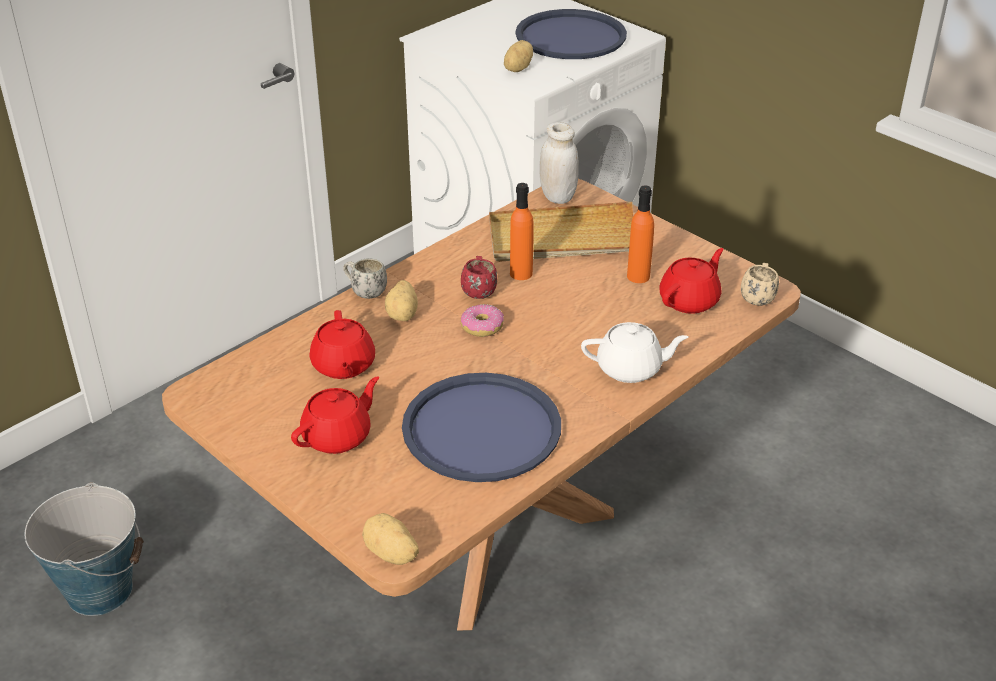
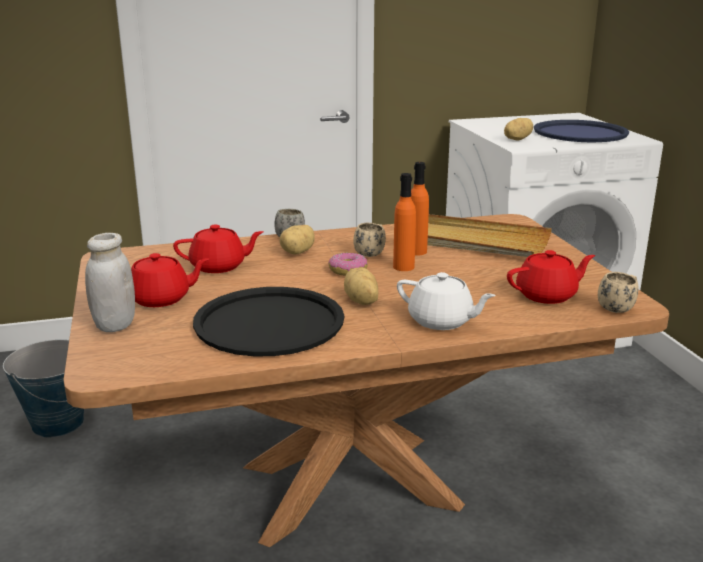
camera: 30 degrees right, 15 degrees down
red teapot [310,310,375,379] -> red teapot turned 120 degrees counterclockwise [173,225,263,273]
potato [362,513,419,565] -> potato moved to [344,268,378,305]
blue tray [402,373,561,482] -> black tray [193,287,344,356]
red mug [461,256,497,299] -> beige mug [353,223,386,257]
white jar [539,122,579,204] -> white jar moved to [85,233,135,332]
orange bottle [627,186,654,283] -> orange bottle moved to [393,173,416,271]

